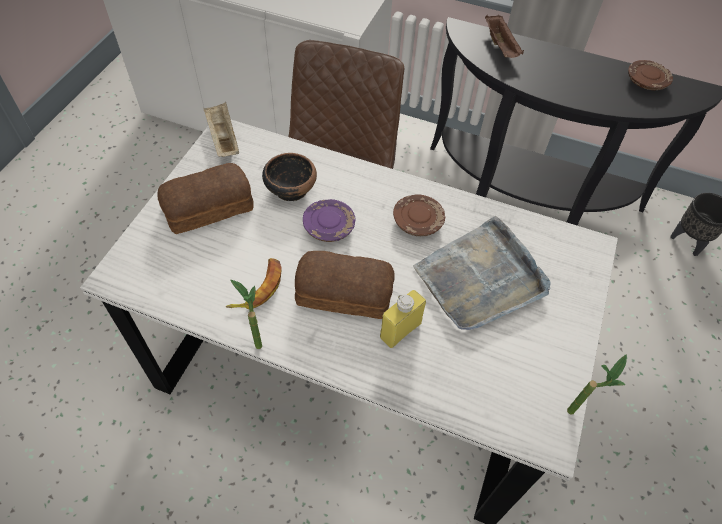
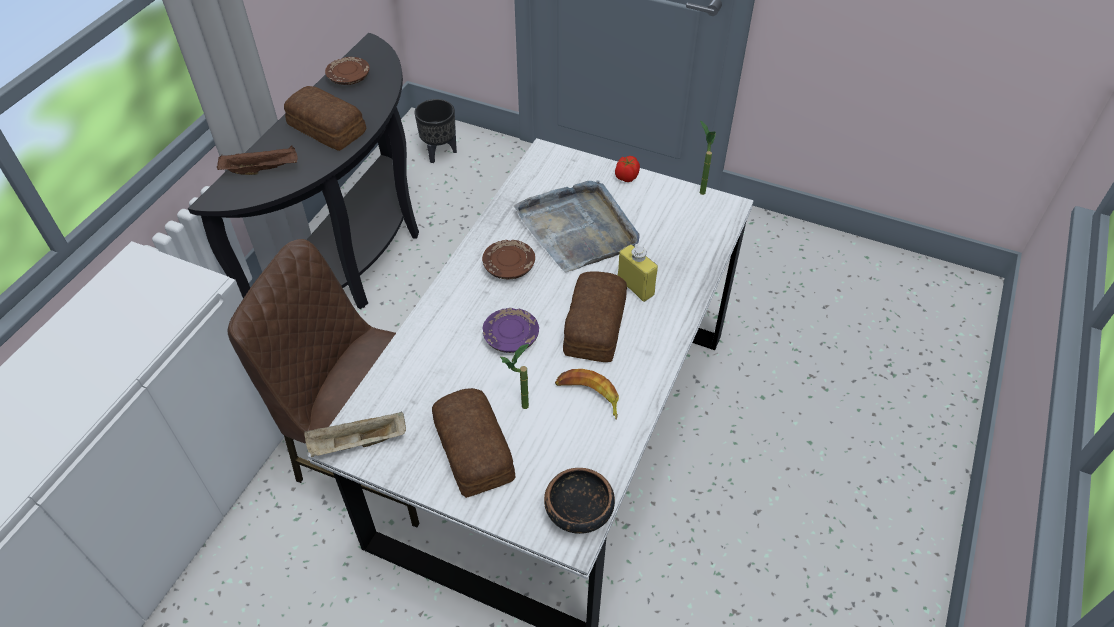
camera: 85 degrees left, 5 degrees down
potted plant [230,280,262,349] -> potted plant moved to [500,344,529,409]
bowl [262,153,317,201] -> bowl moved to [544,468,615,534]
none -> bread [284,86,366,151]
none -> tomato [615,156,640,182]

